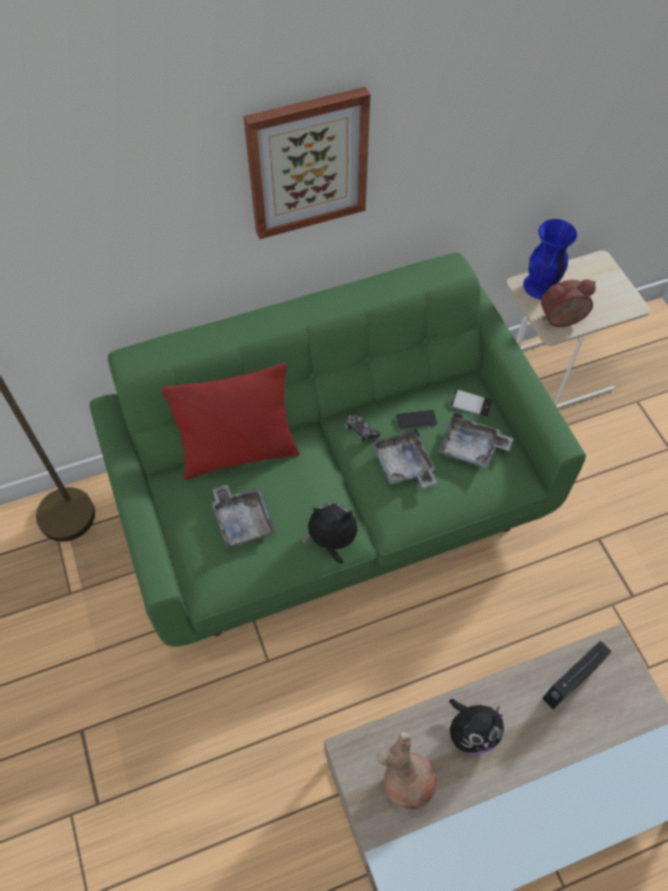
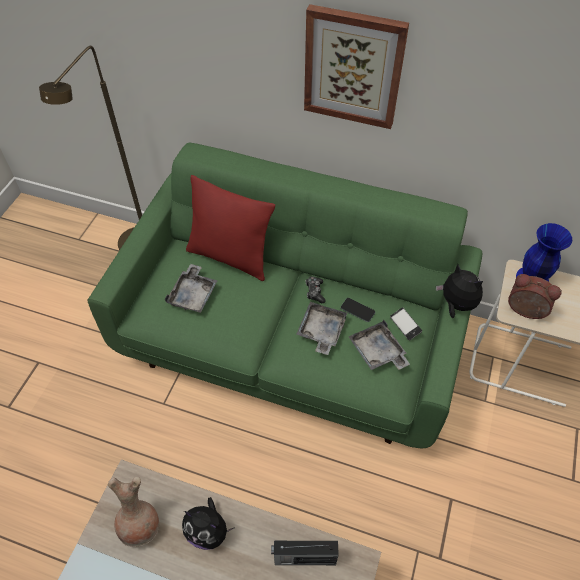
camera: 40 degrees right, 5 degrees down
plush toy [302,504,358,564] -> plush toy moved to [435,264,483,318]

